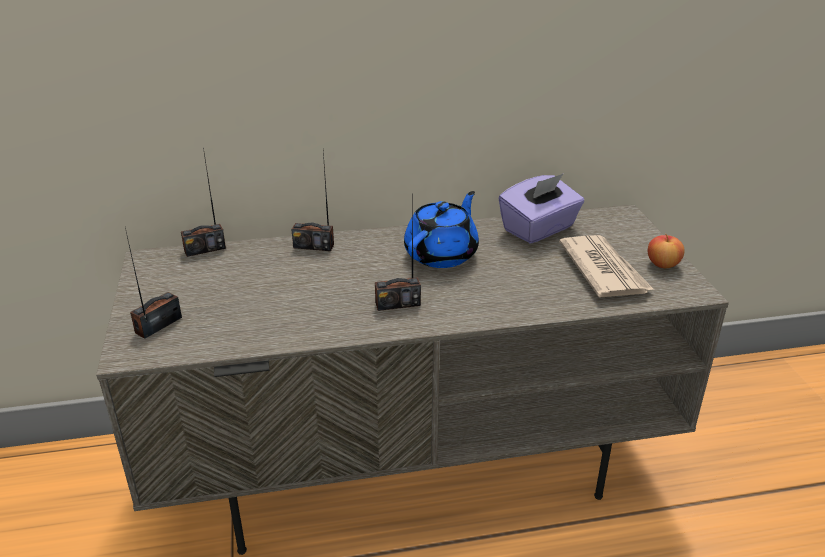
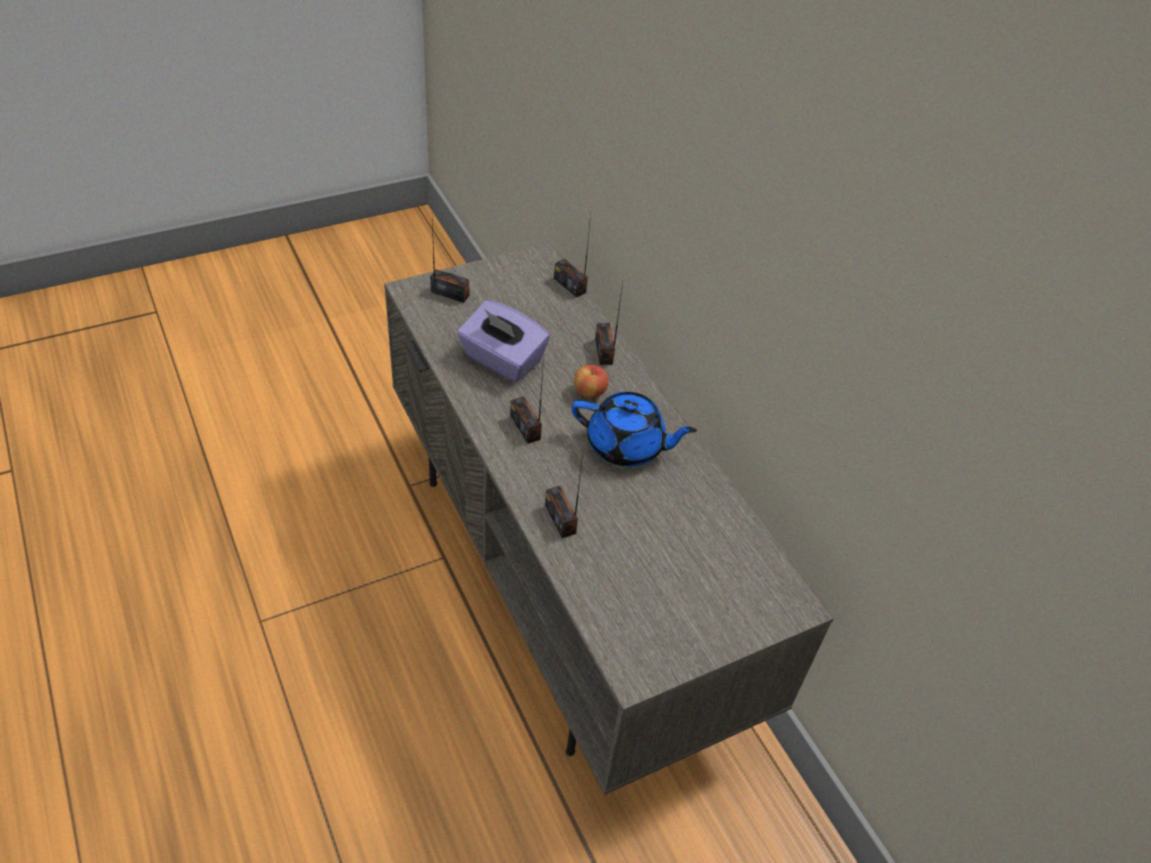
camera: 70 degrees right, 15 degrees up
purple tissue box [499,174,584,244] -> purple tissue box moved to [457,300,550,382]
newspaper [559,235,654,297] -> none
apple [648,234,685,268] -> apple moved to [574,365,609,398]
none -> radio [545,452,583,538]

